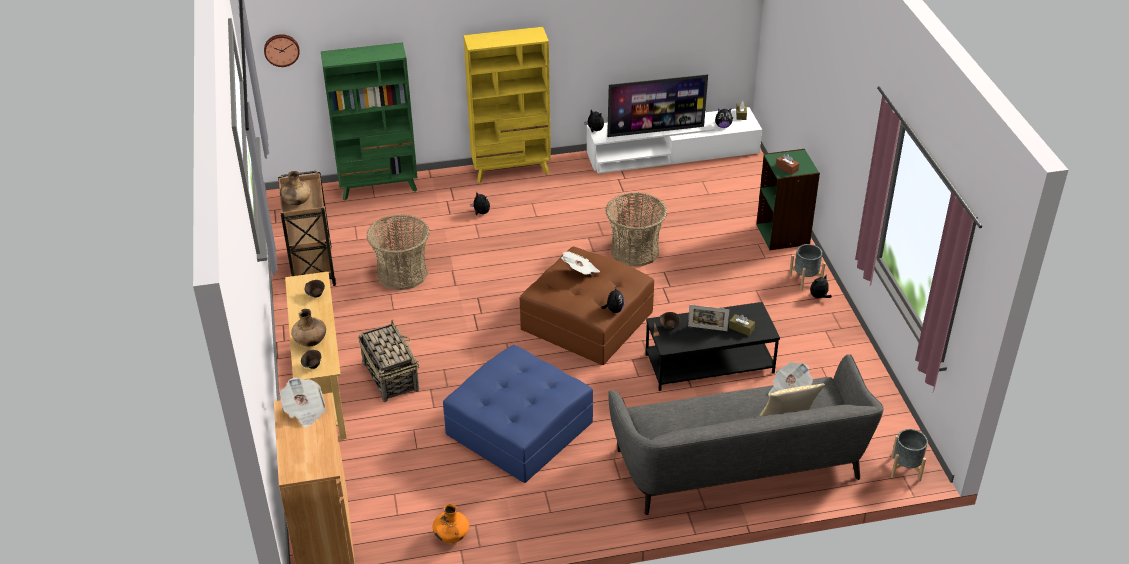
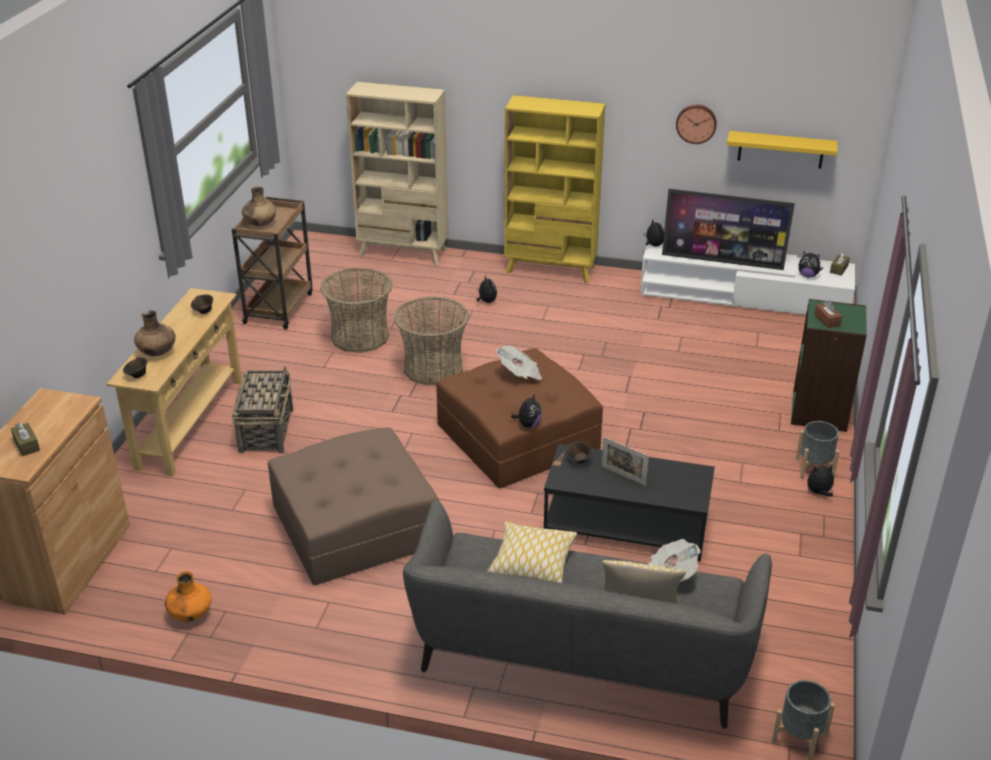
camera: 25 degrees right, 5 degrees down
wall clock [264,34,300,67] -> wall clock moved to [676,105,717,144]
newspaper [280,377,326,427] -> none
green bookcase [321,43,418,200] -> beige bookcase [346,82,448,266]
blue ottoman [443,345,593,483] -> brown ottoman [268,427,440,585]
basket [605,192,667,266] -> basket moved to [394,296,469,385]
brown tissue box [729,314,755,336] -> brown tissue box moved to [11,423,40,456]
none -> pillow [487,521,577,583]
none -> yellow shelf [727,131,838,169]

